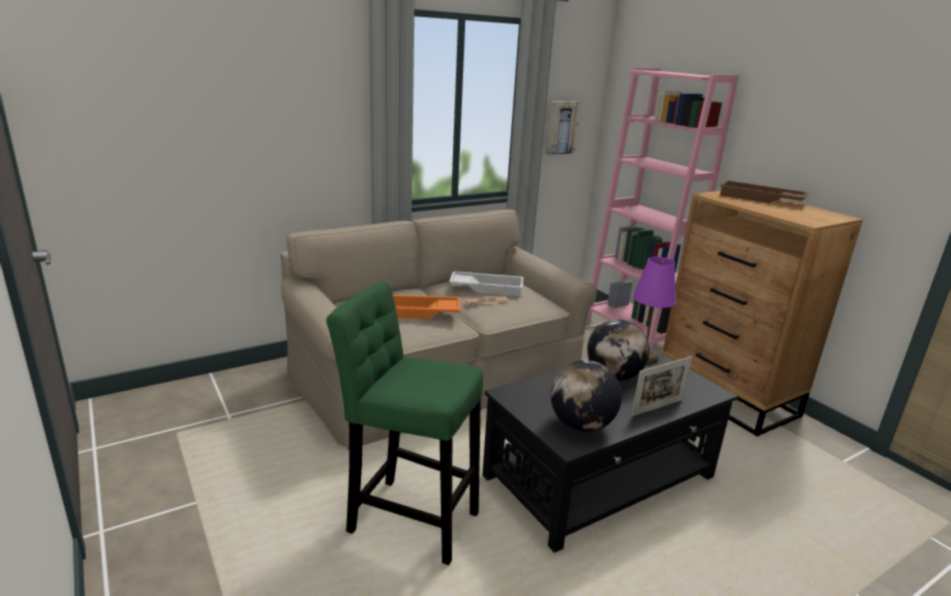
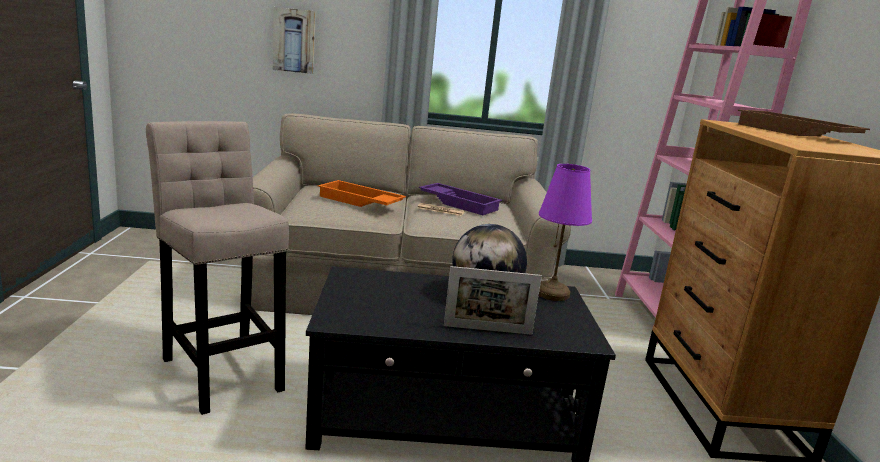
camera: 30 degrees right, 5 degrees down
green stool [326,281,483,565] -> beige stool [146,121,289,415]
white tray [449,271,523,296] -> purple tray [419,183,502,215]
picture [546,101,581,155] -> picture moved to [273,7,316,74]
globe [550,360,622,432] -> none

